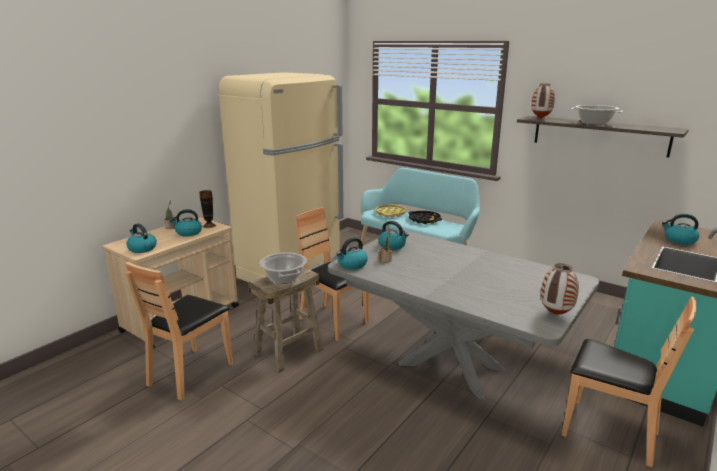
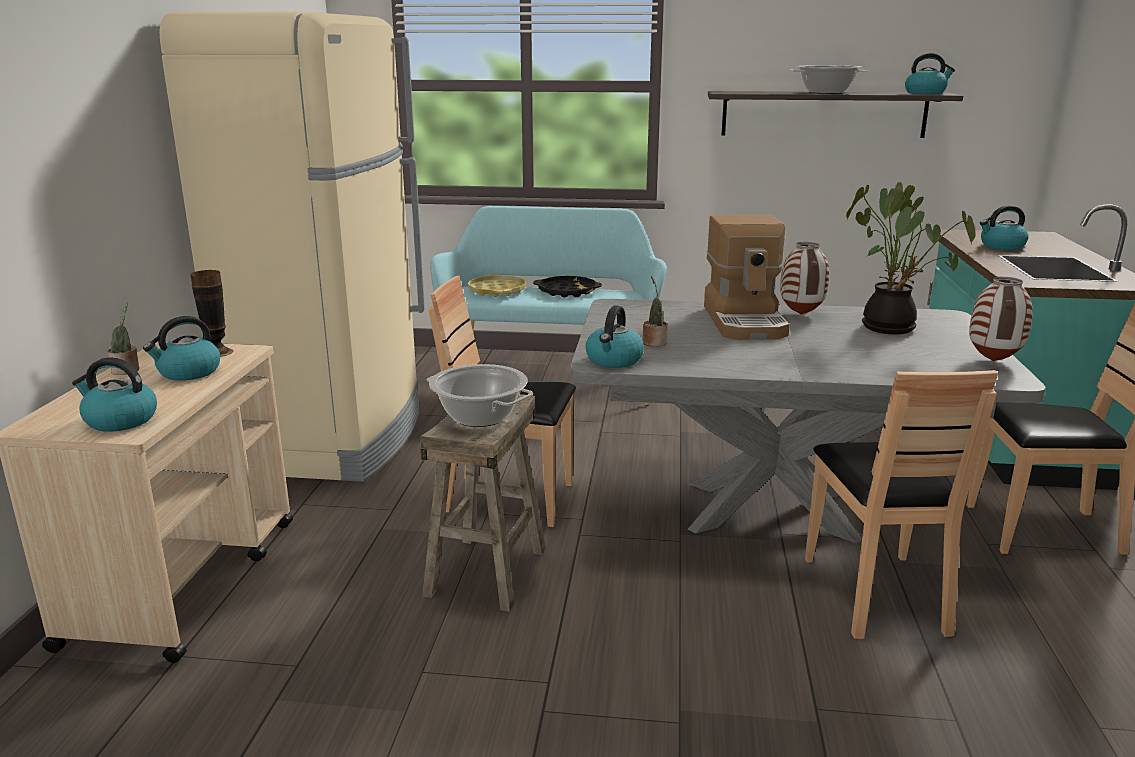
camera: 30 degrees left, 0 degrees up
brown chair [125,262,233,400] -> brown chair moved to [805,370,998,639]
kettle [379,221,409,250] -> kettle moved to [905,53,955,94]
vase [531,83,555,118] -> vase moved to [780,242,829,315]
none -> coffee machine [704,215,790,340]
none -> potted plant [846,182,975,335]

